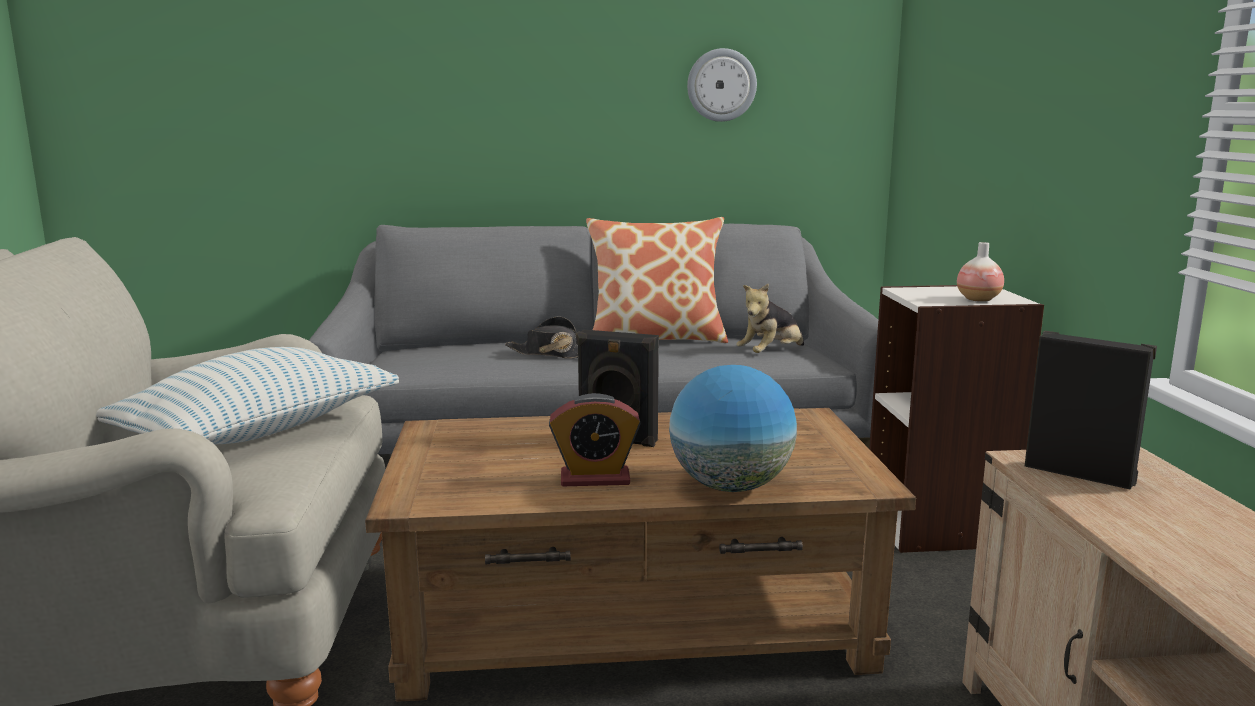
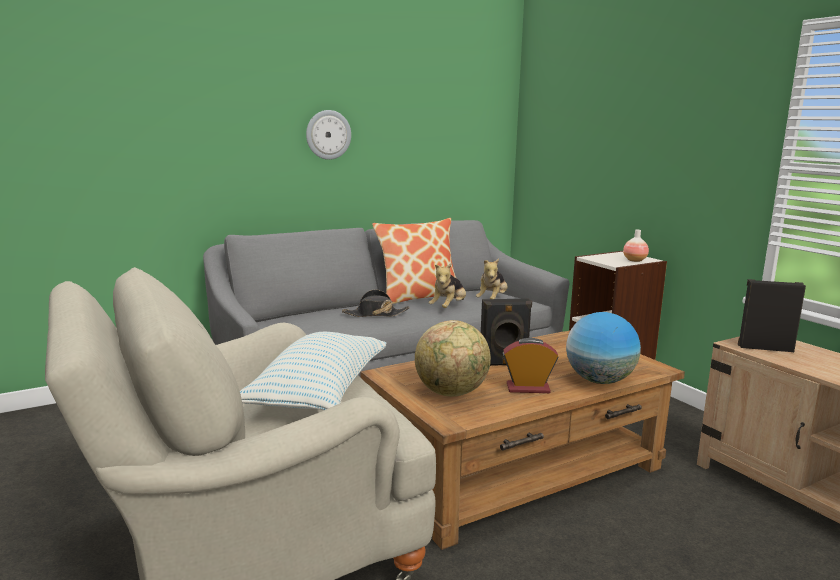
camera: 25 degrees left, 0 degrees up
alarm clock [549,393,641,486] -> alarm clock turned 150 degrees counterclockwise [503,338,558,393]
wall clock [687,48,757,122] -> wall clock moved to [306,110,351,160]
none -> globe [415,320,491,397]
none -> plush toy [429,263,466,308]

